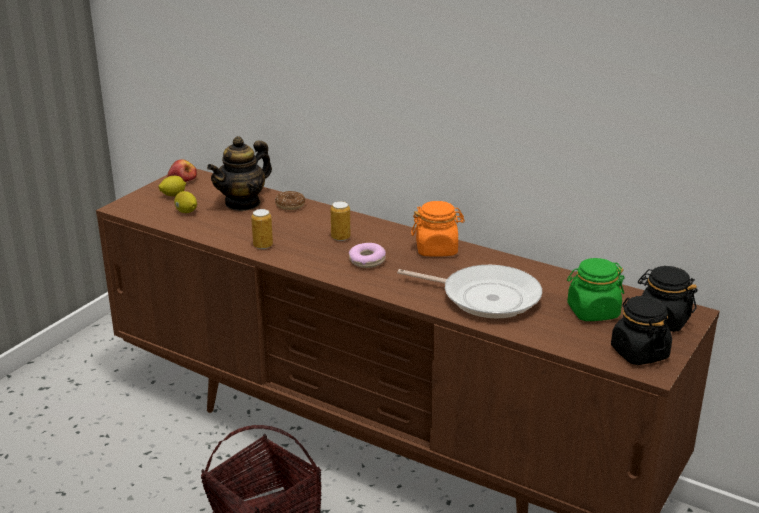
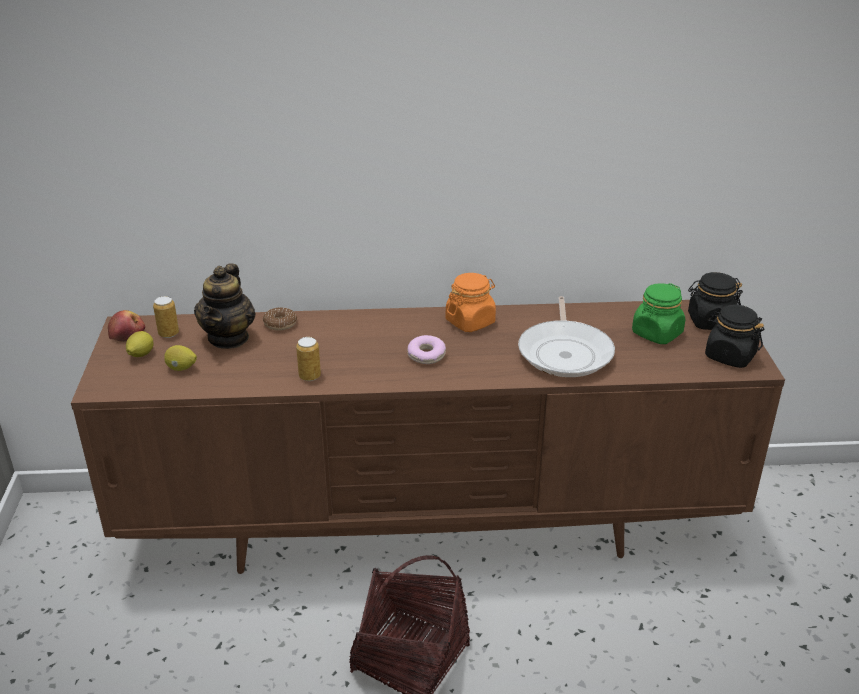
camera: 35 degrees left, 5 degrees up
can [331,201,351,241] -> can moved to [153,296,179,338]
frying pan [397,265,542,318] -> frying pan turned 105 degrees clockwise [518,296,615,377]

